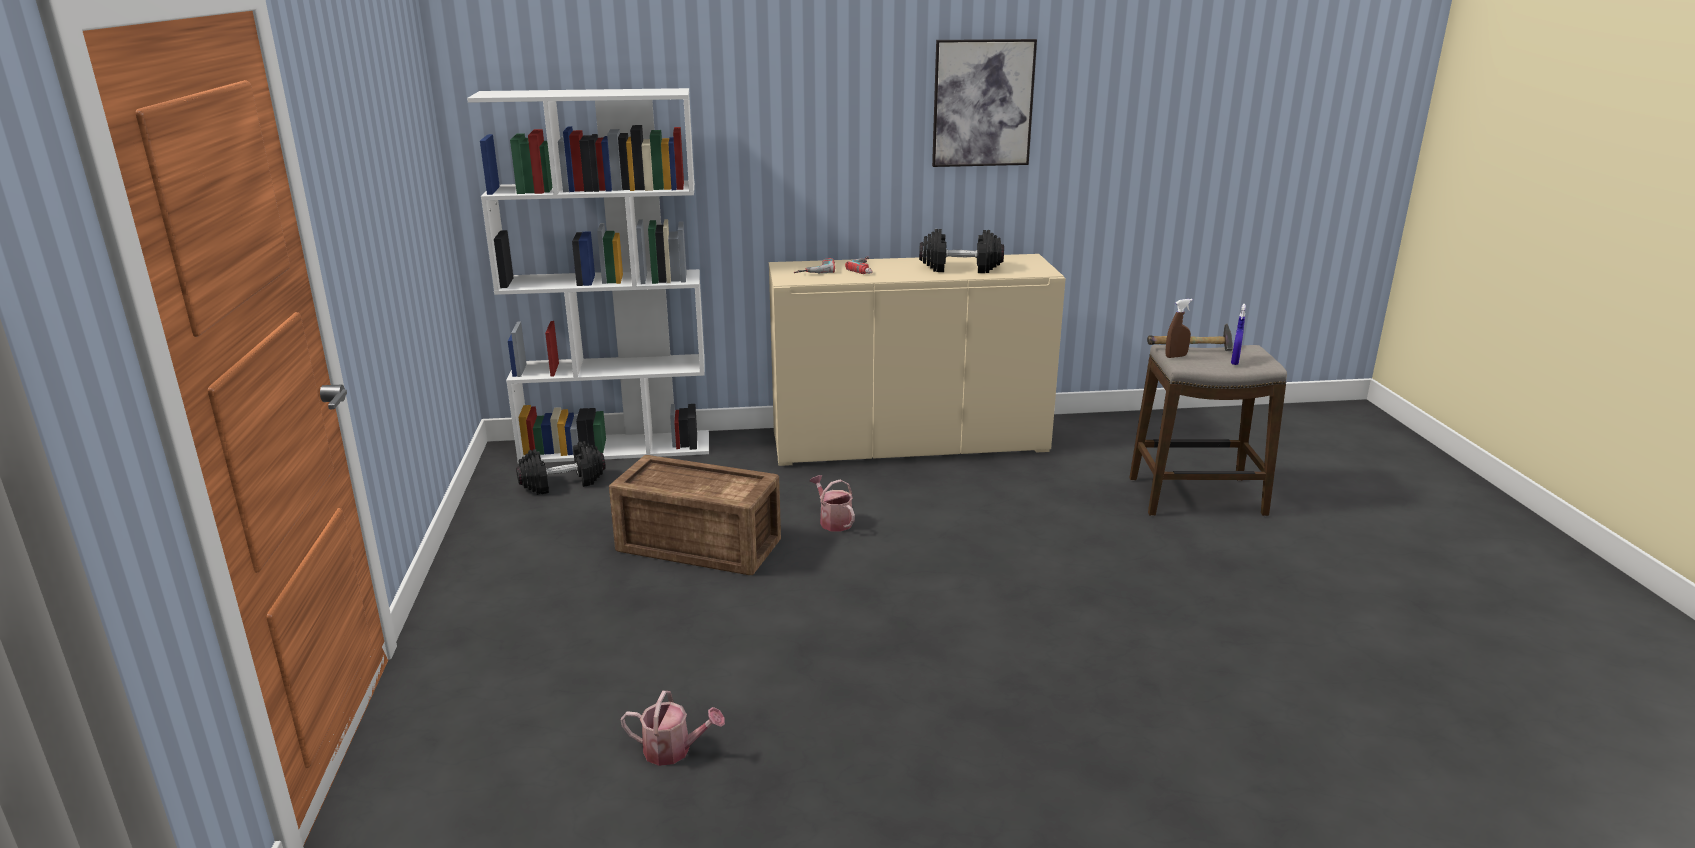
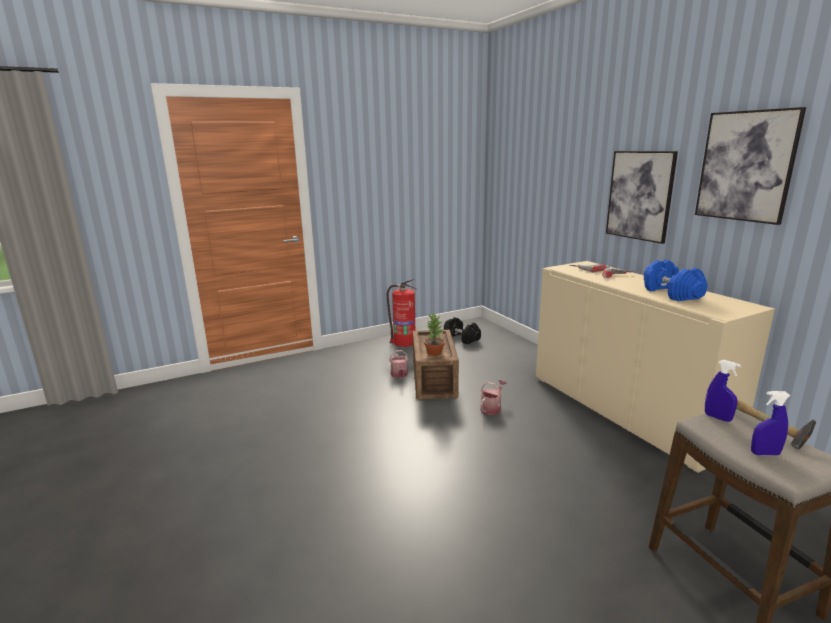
camera: 70 degrees right, 5 degrees down
white bookcase [467,88,709,464] -> none
watering can [620,691,725,766] -> watering can moved to [389,350,408,378]
black dumbbell [919,229,1004,273] -> blue dumbbell [644,259,708,301]
brown spray bottle [1166,299,1193,358] -> blue spray bottle [705,360,741,422]
none -> fire extinguisher [387,279,417,347]
none -> potted plant [424,314,445,356]
none -> picture [606,151,678,244]

